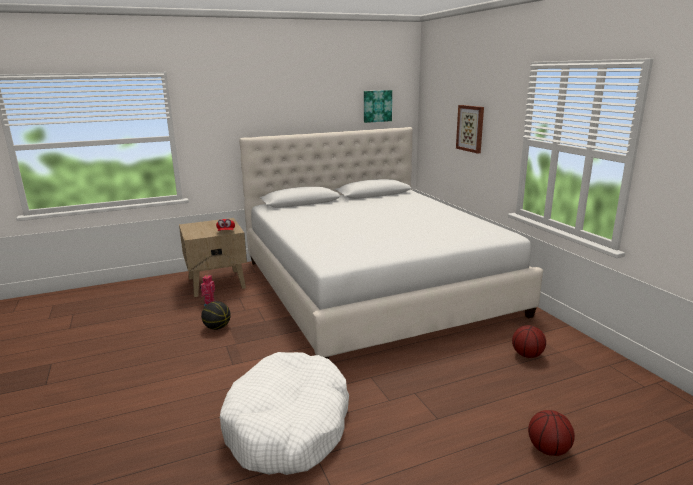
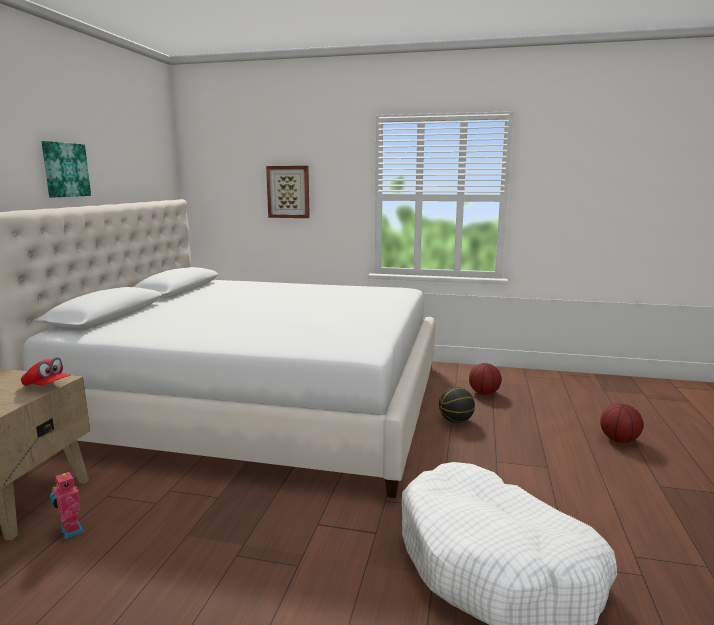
camera: 55 degrees left, 5 degrees down
basketball [201,301,231,330] -> basketball moved to [439,387,475,423]
picture [364,90,392,123] -> picture moved to [41,141,91,197]

